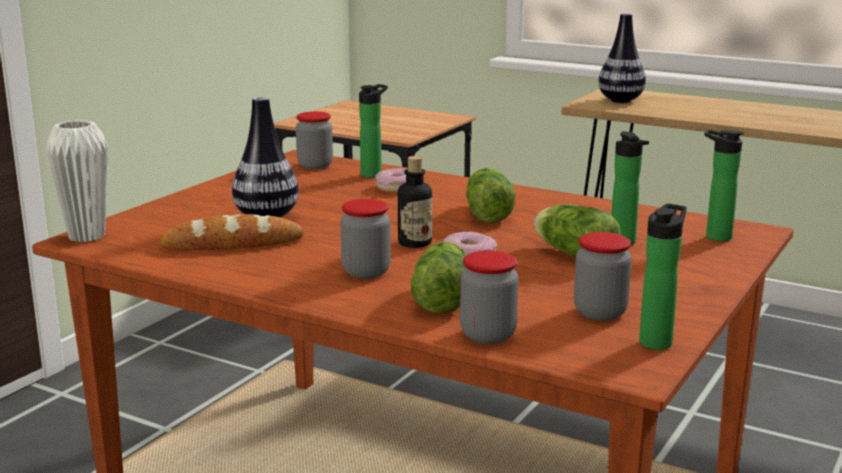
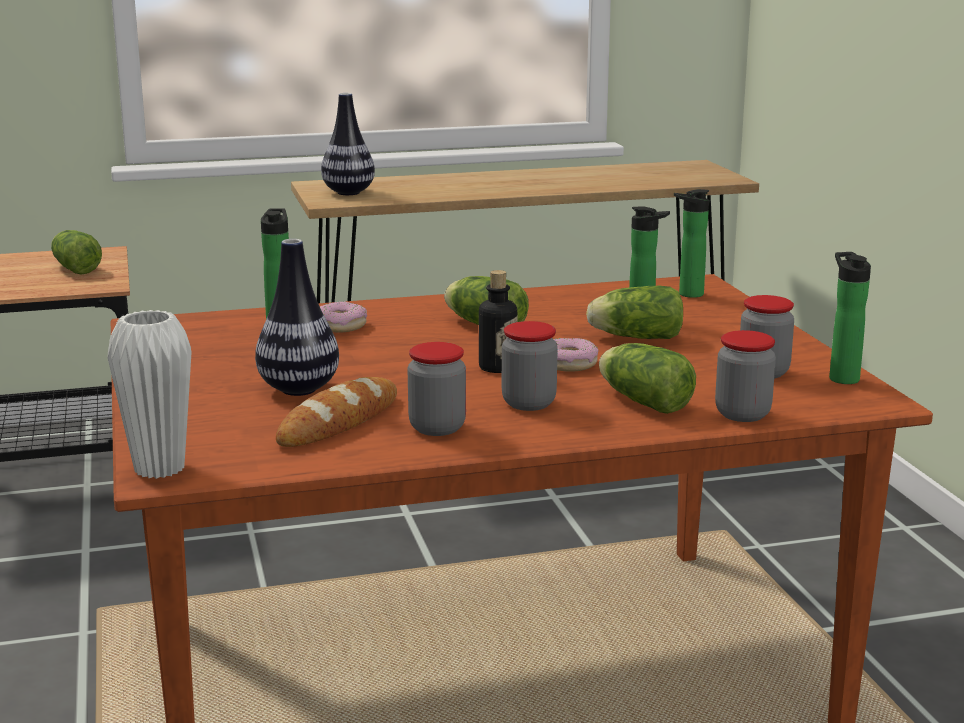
camera: 45 degrees left, 0 degrees up
jar [296,112,333,169] -> jar moved to [407,342,466,436]
none -> lettuce [51,230,102,275]

